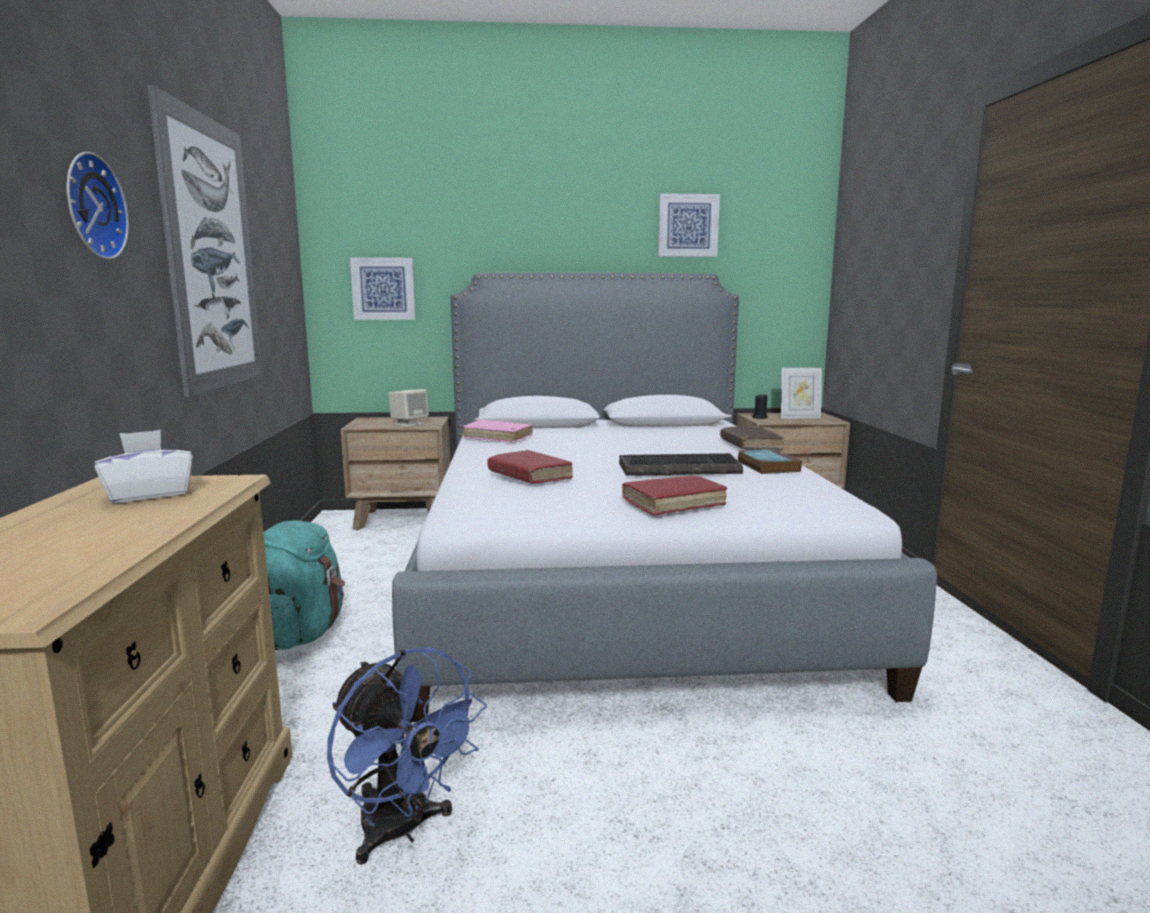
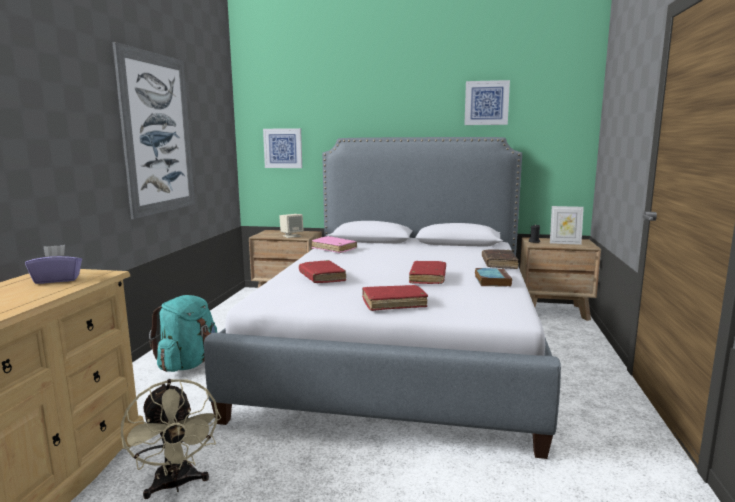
camera: 15 degrees right, 0 degrees up
wall clock [66,152,129,260] -> none
white tissue box [94,430,193,503] -> purple tissue box [25,245,82,284]
blue fan [327,647,487,865] -> beige fan [121,379,221,499]
keyboard [619,453,743,476] -> red book [409,261,446,284]

